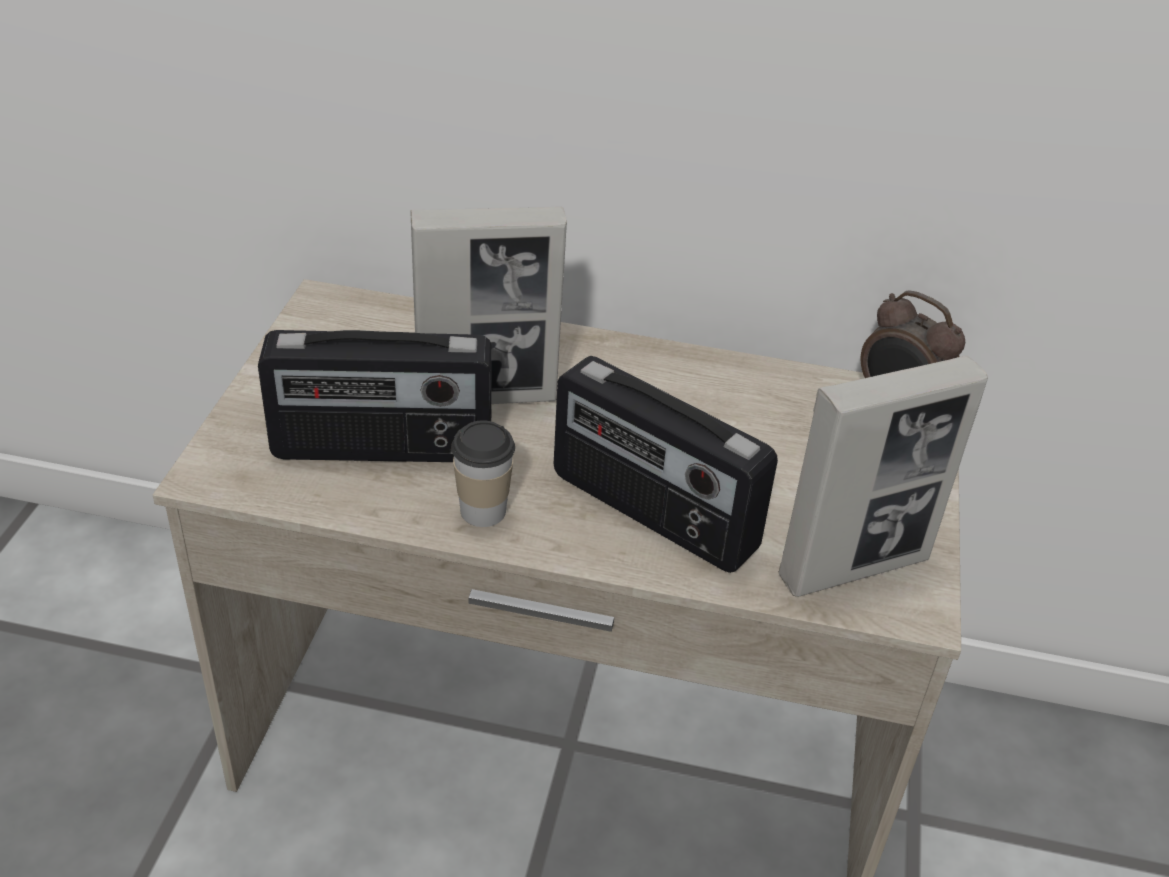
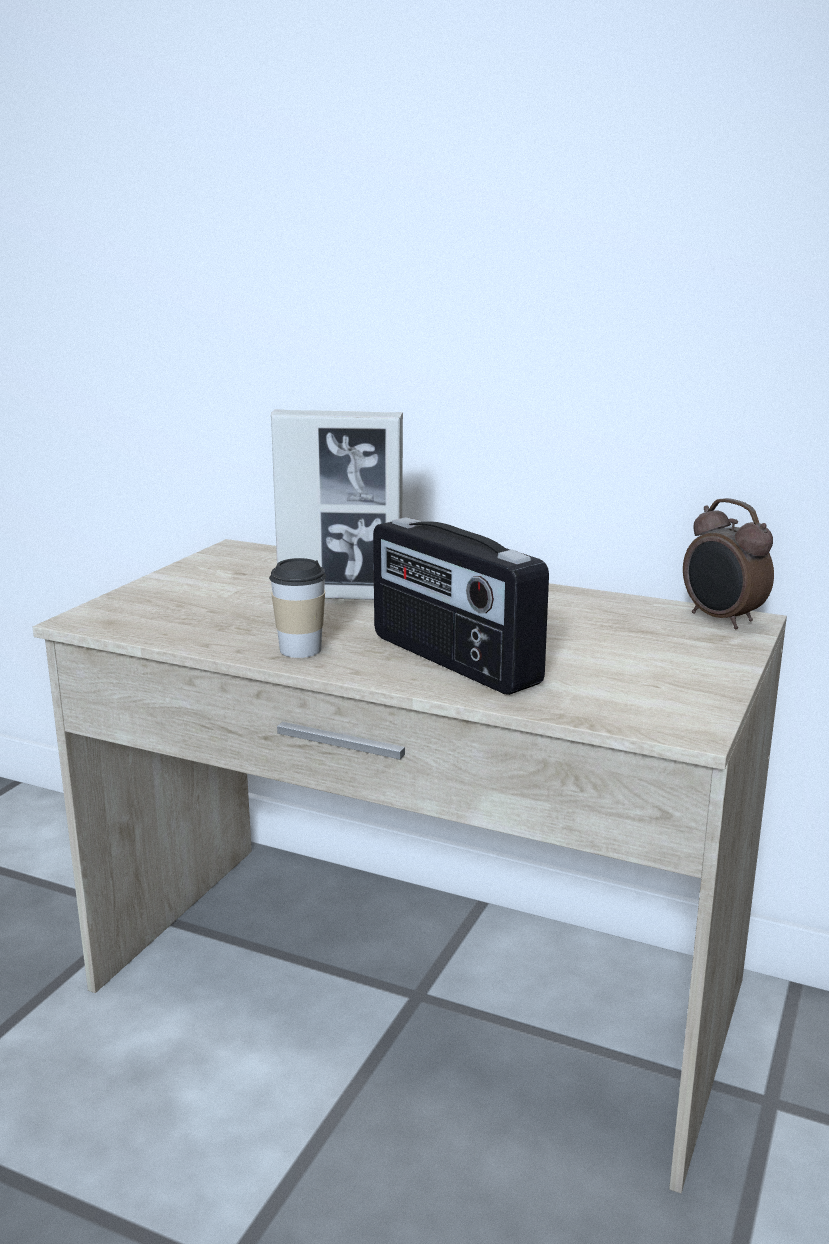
camera: 15 degrees right, 20 degrees down
radio [258,330,492,462] -> none
picture frame [778,356,988,597] -> none

